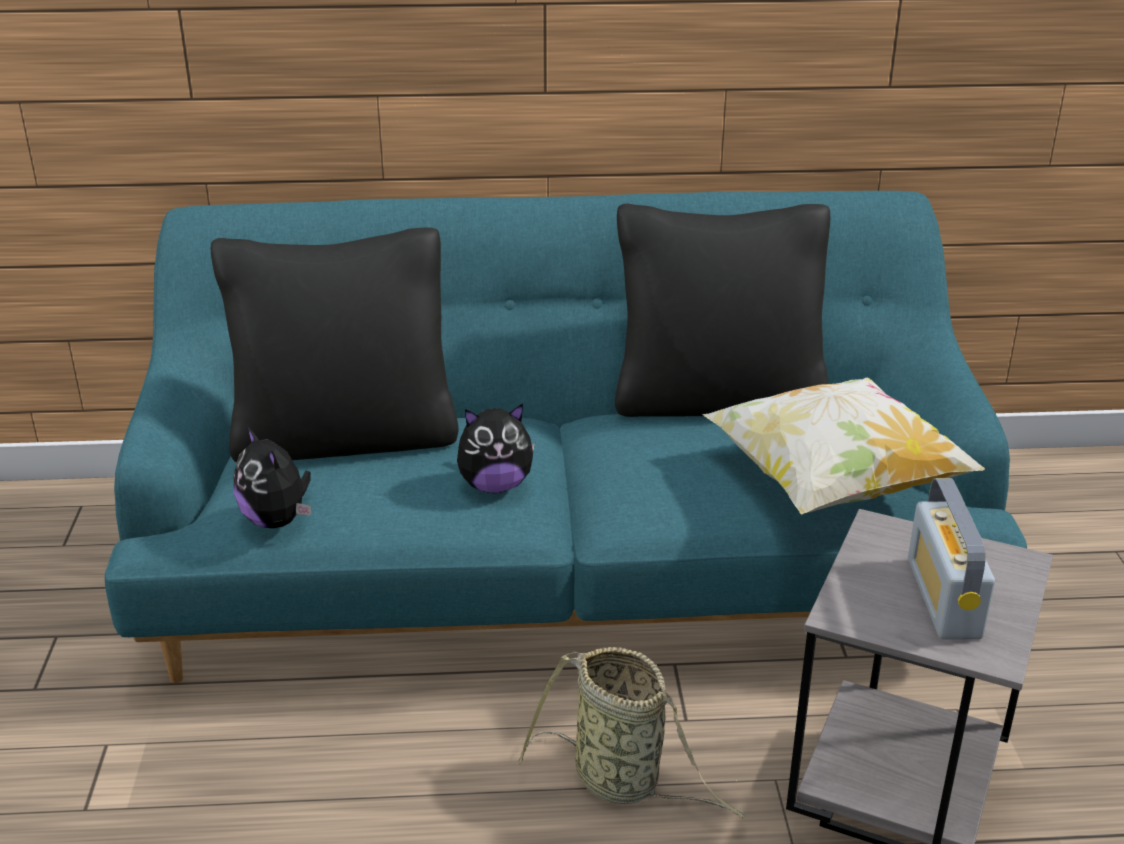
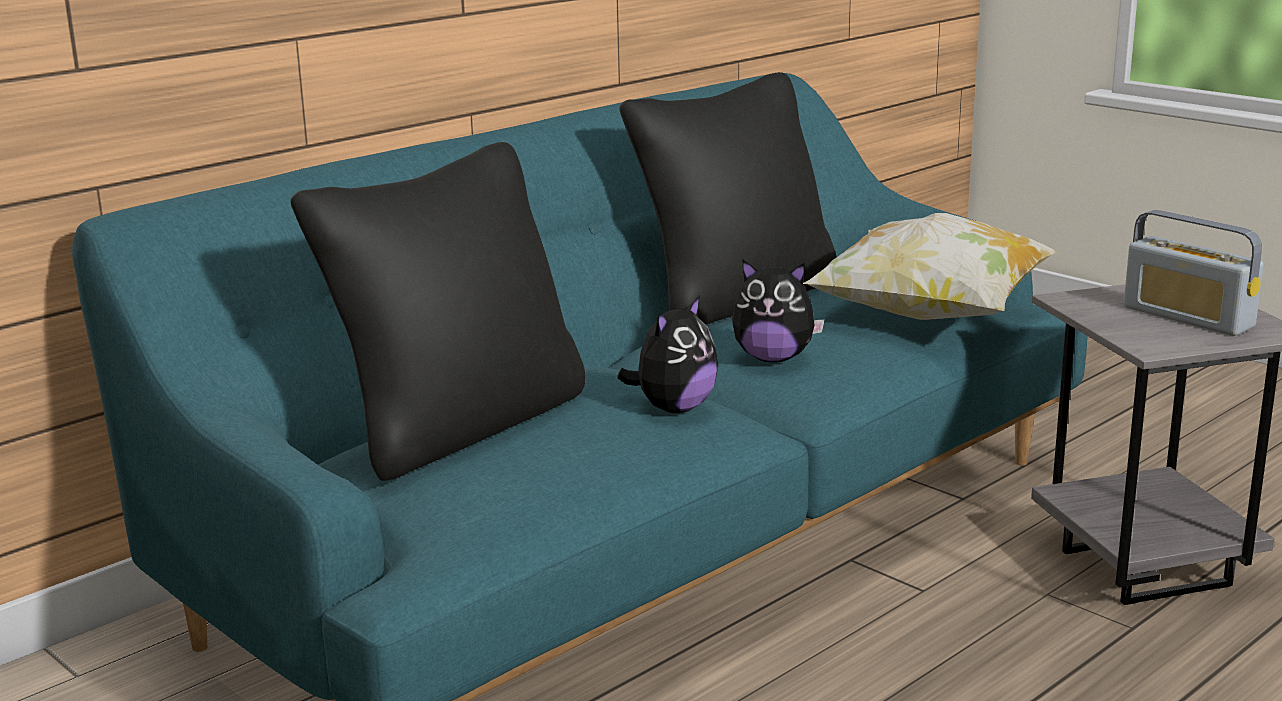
camera: 40 degrees left, 10 degrees down
plush toy [234,425,312,528] -> plush toy moved to [732,260,825,362]
basket [518,647,746,819] -> none

